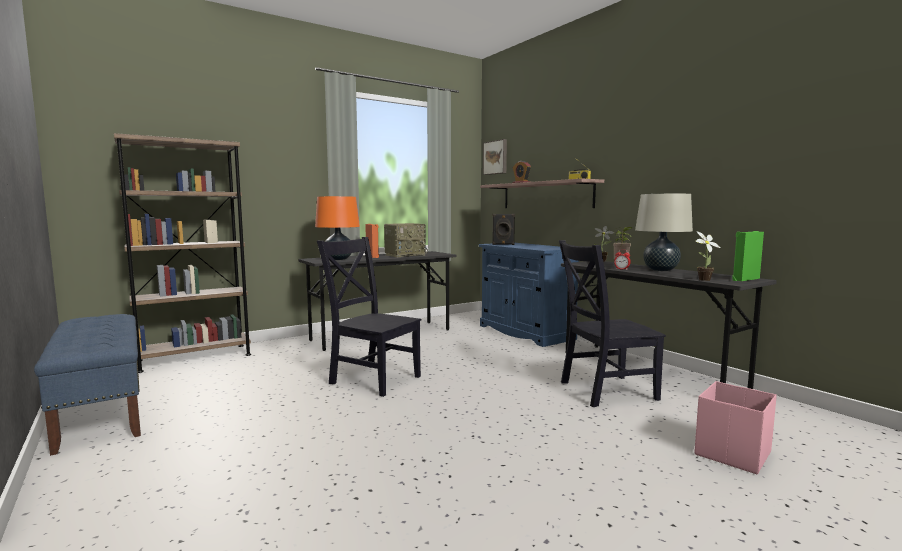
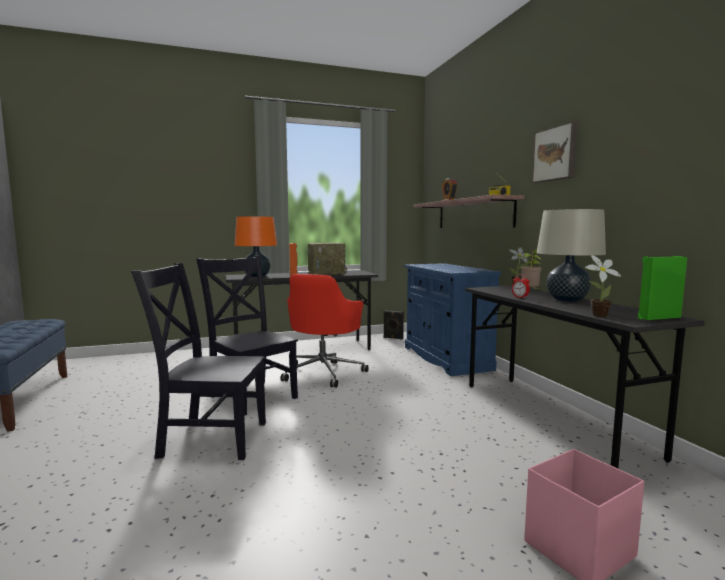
camera: 15 degrees right, 0 degrees up
brown bookcase [114,133,251,373] -> none
picture [483,139,507,175] -> picture moved to [532,121,578,183]
black speaker [492,214,515,245] -> black speaker moved to [383,310,404,339]
black chair [559,240,666,407] -> black chair moved to [131,263,266,460]
none -> red office chair [280,274,368,388]

